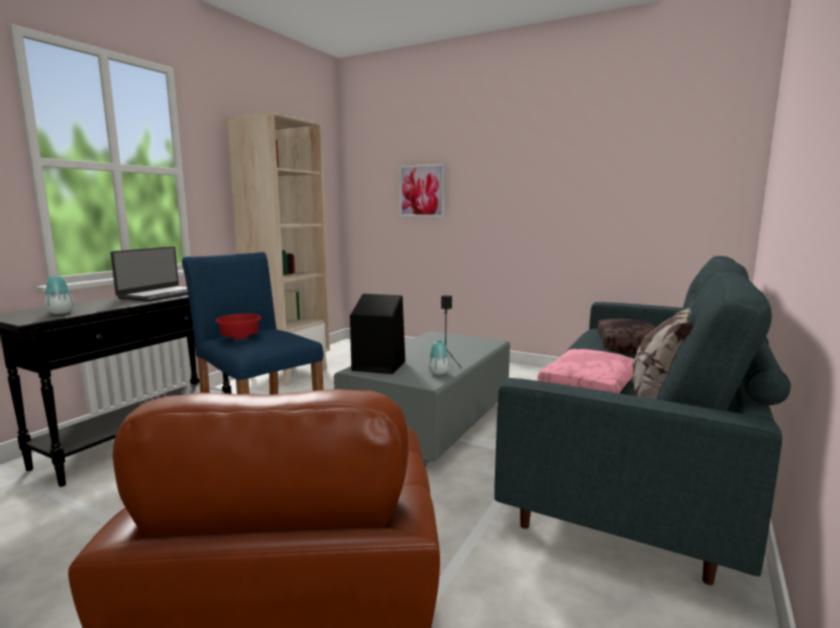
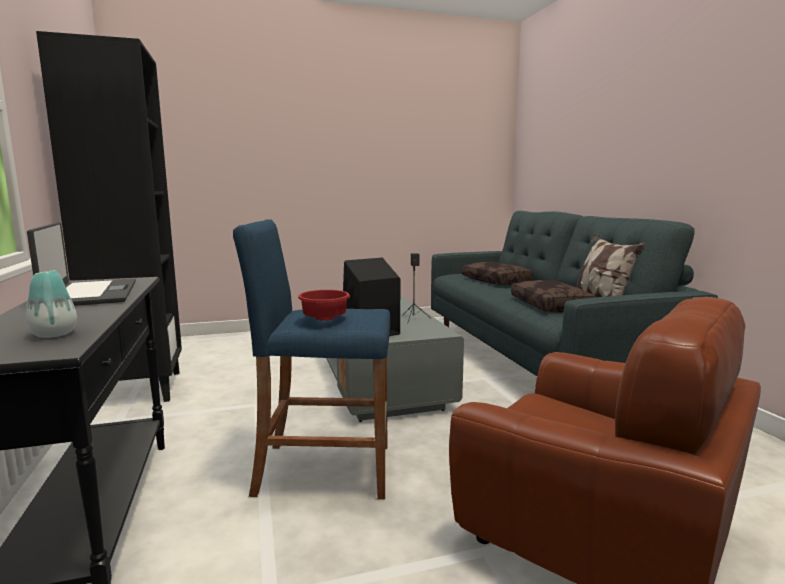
camera: 45 degrees left, 0 degrees up
beige bookcase [226,112,330,386] -> black bookcase [36,31,182,402]
picture [399,164,445,217] -> none
vase [428,340,450,375] -> none
pink pillow [537,349,635,393] -> brown pillow [511,280,596,312]

